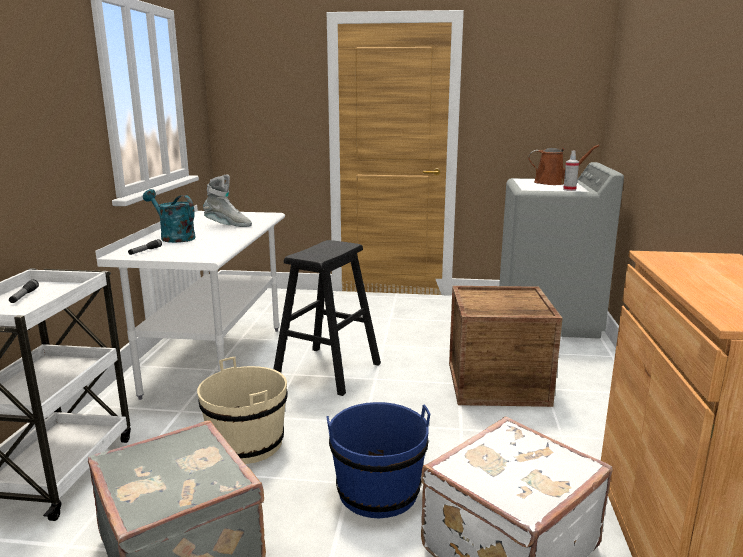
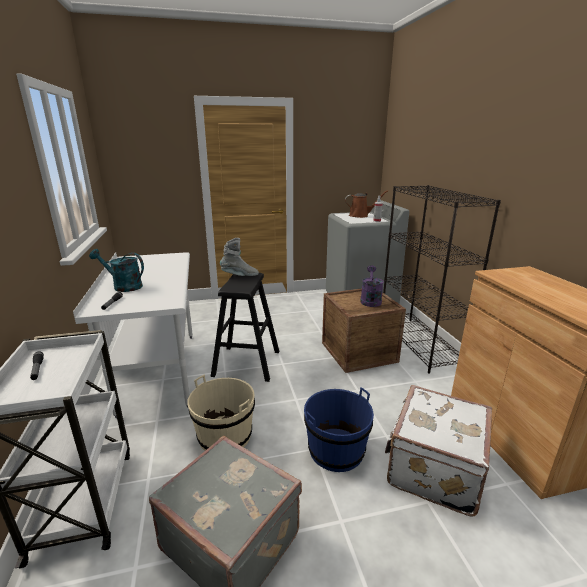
camera: 20 degrees left, 5 degrees up
grey boot [203,175,252,227] -> grey boot moved to [220,238,259,276]
none -> purple watering can [360,266,384,307]
none -> black bookcase [383,185,501,374]

